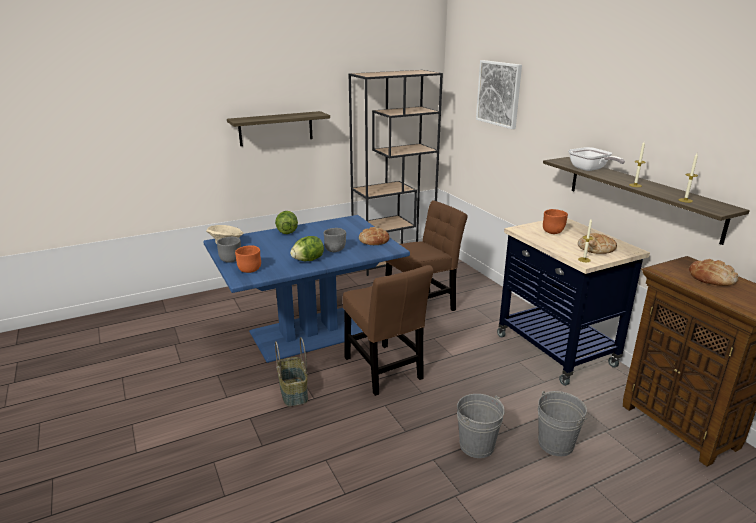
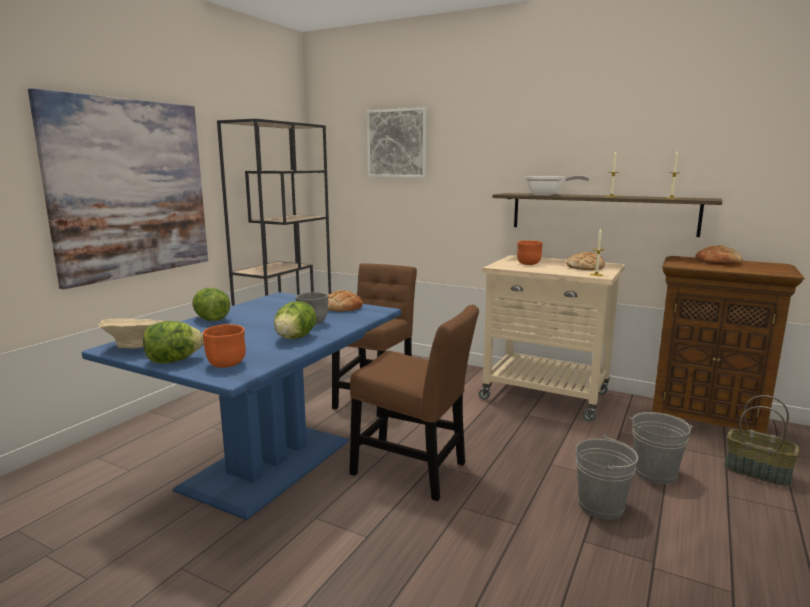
camera: 35 degrees left, 10 degrees down
grey bowl [217,237,241,263] -> lettuce [143,321,204,363]
shelf [227,111,330,146] -> picture [28,88,208,289]
basket [275,337,308,407] -> basket moved to [724,395,800,487]
blue cart [497,218,650,386] -> beige cart [479,255,625,422]

